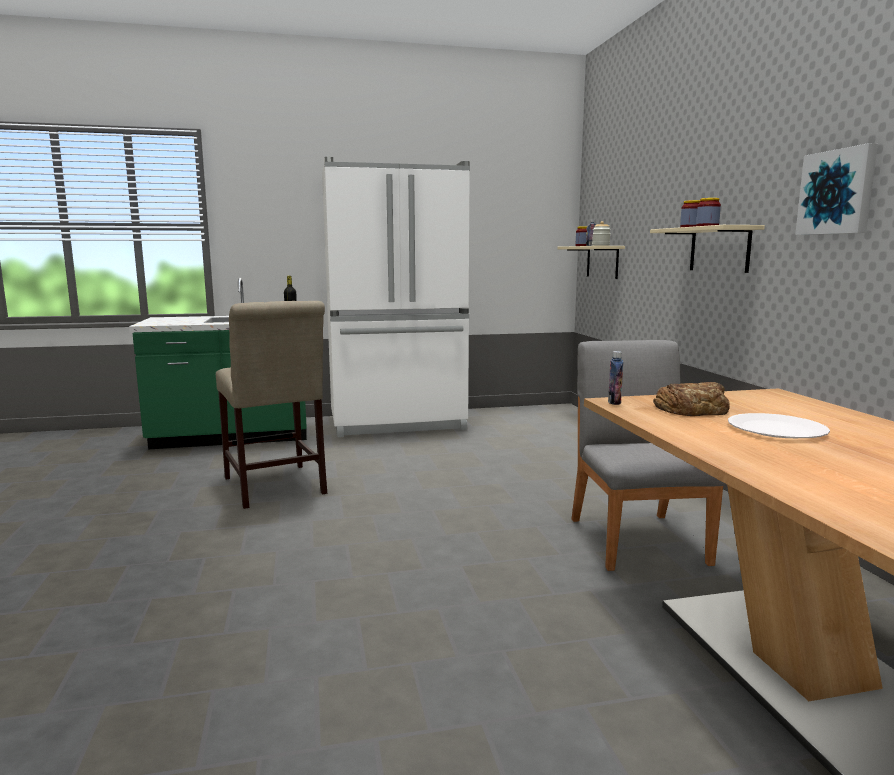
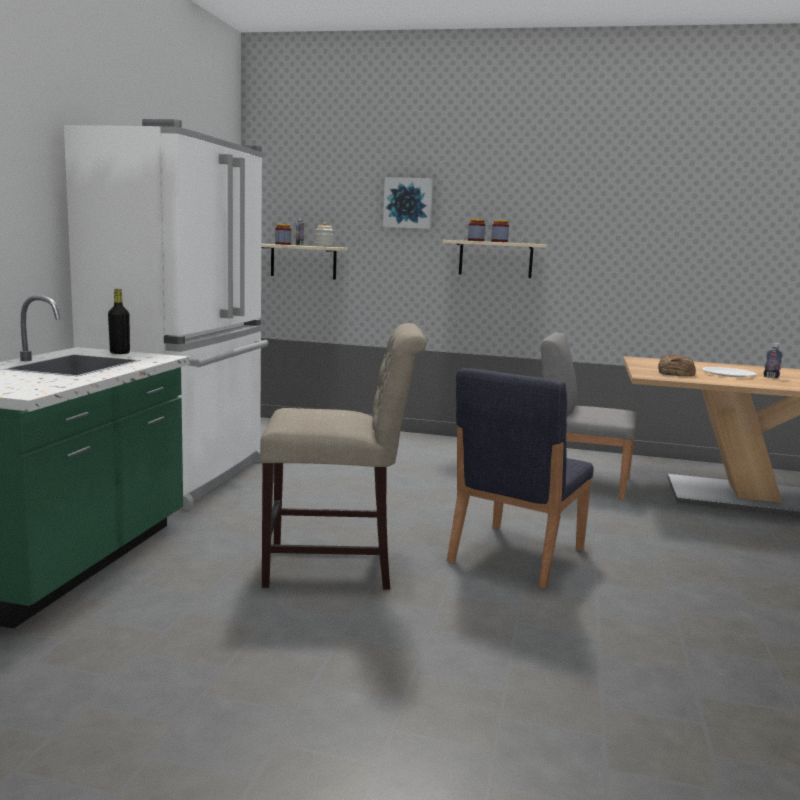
camera: 65 degrees left, 0 degrees up
bottle [608,351,623,405] -> bottle moved to [764,343,783,378]
picture [795,143,878,235] -> picture moved to [383,177,434,229]
none -> blue chair [447,368,594,589]

